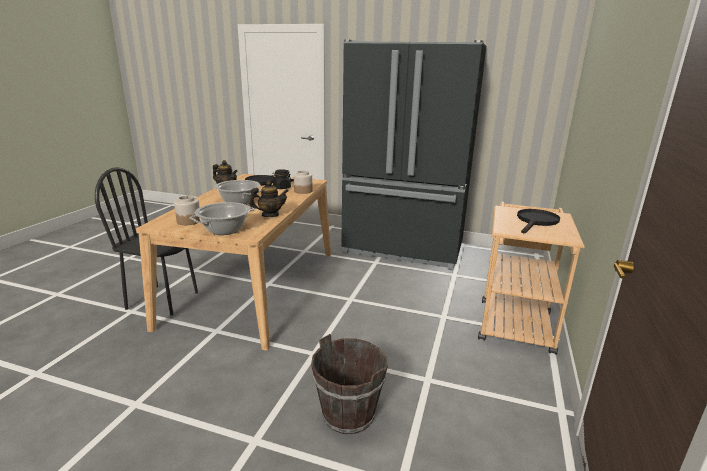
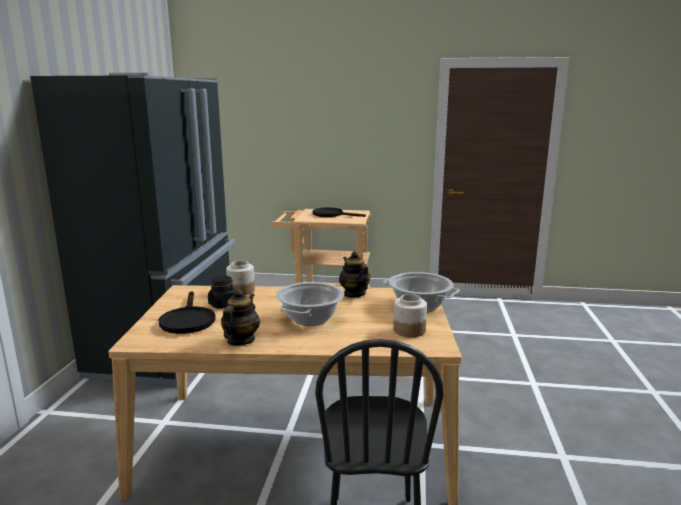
camera: 100 degrees left, 5 degrees down
brown bucket [311,334,388,434] -> none

